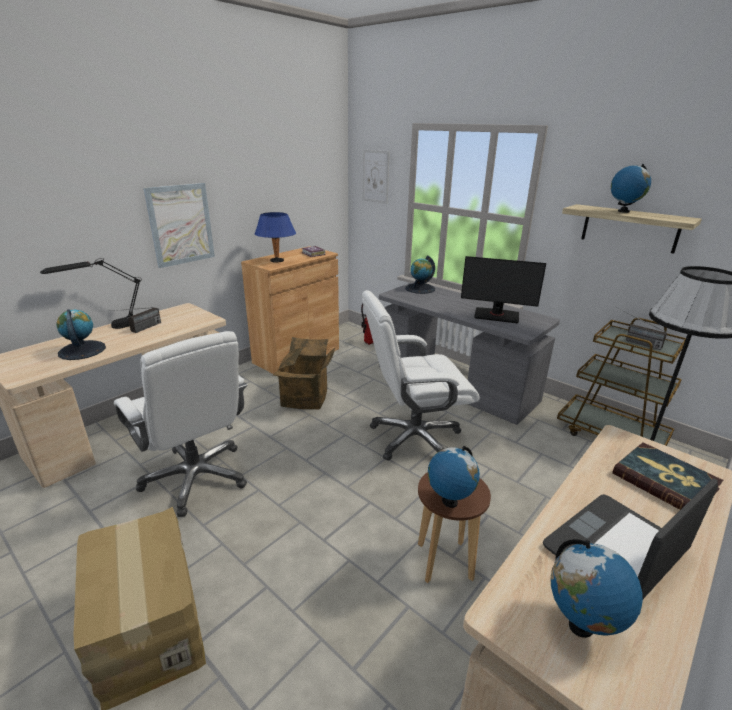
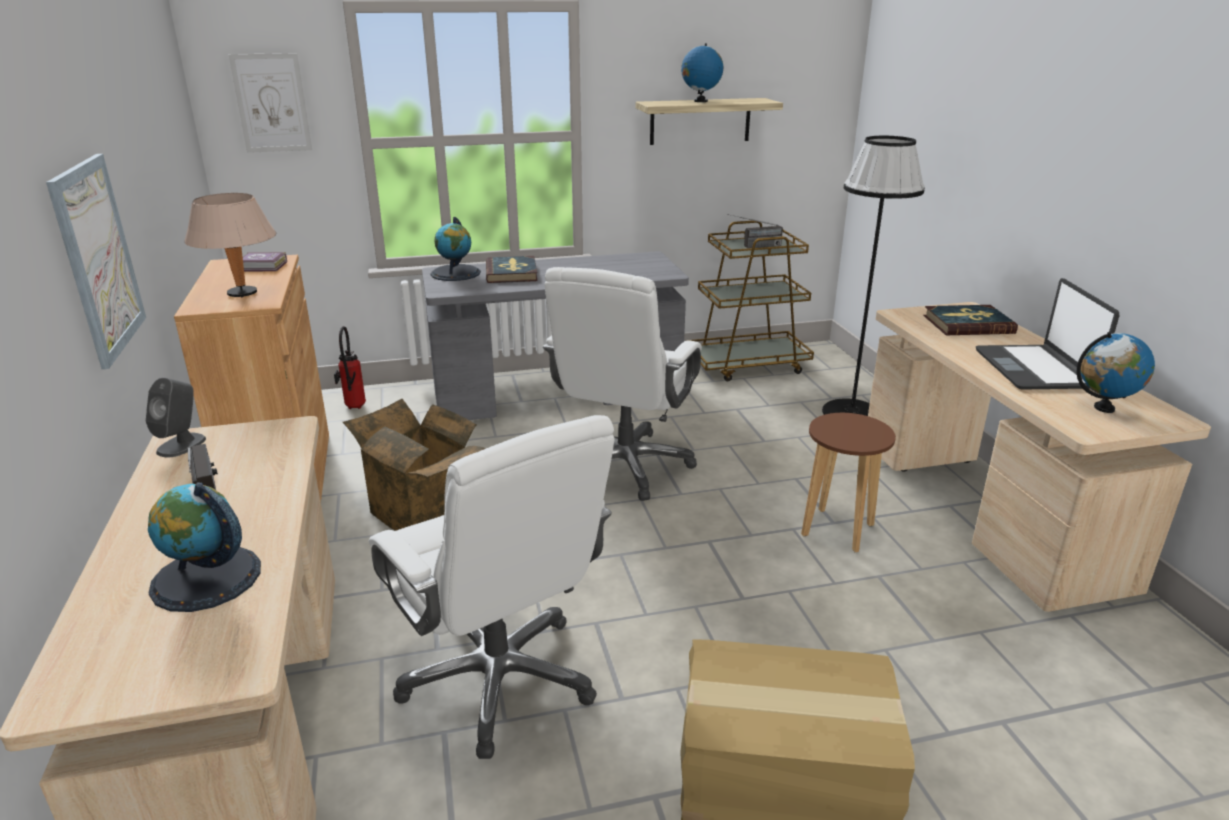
camera: 55 degrees left, 0 degrees up
black table lamp [40,258,141,329] -> none
white office chair [114,331,247,517] -> white office chair turned 60 degrees clockwise [369,415,615,759]
blue table lamp [255,212,296,263] -> beige table lamp [184,193,276,297]
globe [428,446,480,508] -> none
monitor [461,256,546,323] -> none
none -> grey speaker [146,378,206,458]
none -> book [486,256,538,283]

